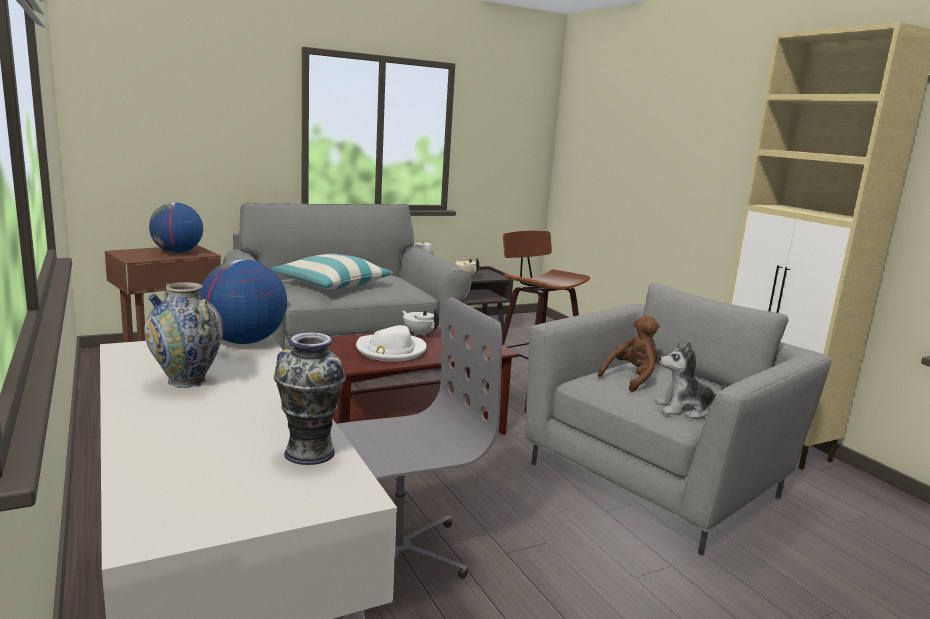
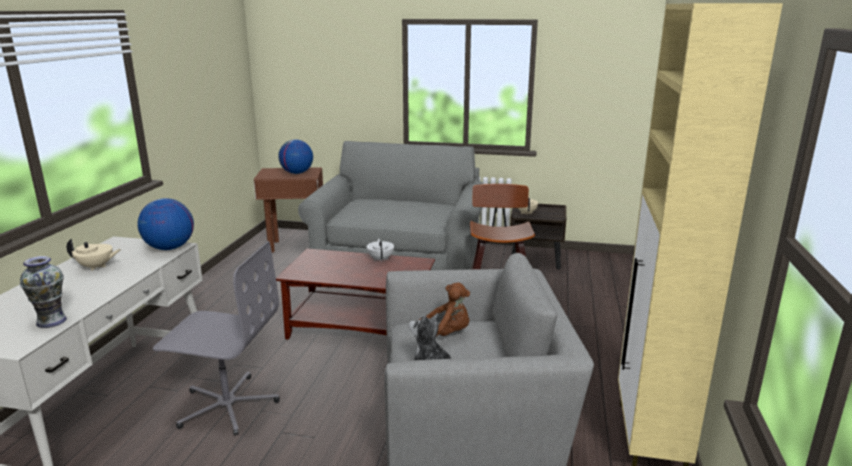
camera: 40 degrees right, 5 degrees up
vase [144,282,223,388] -> beige teapot [67,238,121,271]
pillow [271,254,393,289] -> none
white hat [356,325,426,362] -> none

